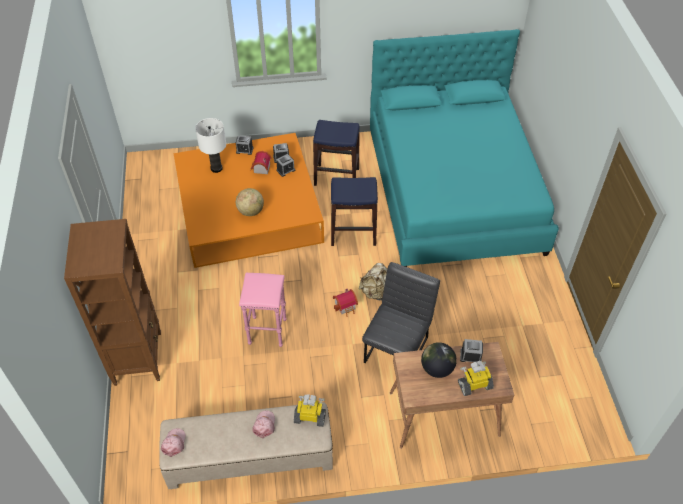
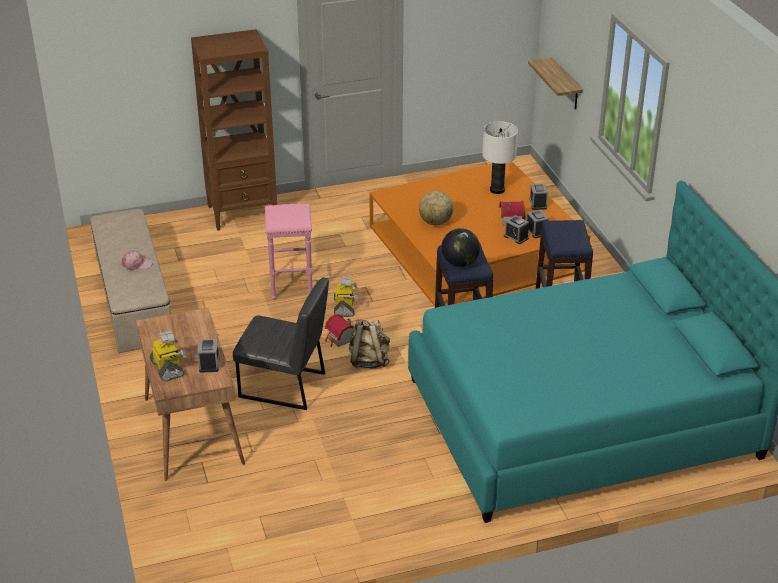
camera: 80 degrees right, 15 degrees down
pink cap [161,428,186,457] -> none
toy robot [294,394,326,427] -> toy robot moved to [334,277,358,317]
globe [421,342,457,378] -> globe moved to [441,228,480,267]
none -> shelf [528,57,582,109]

